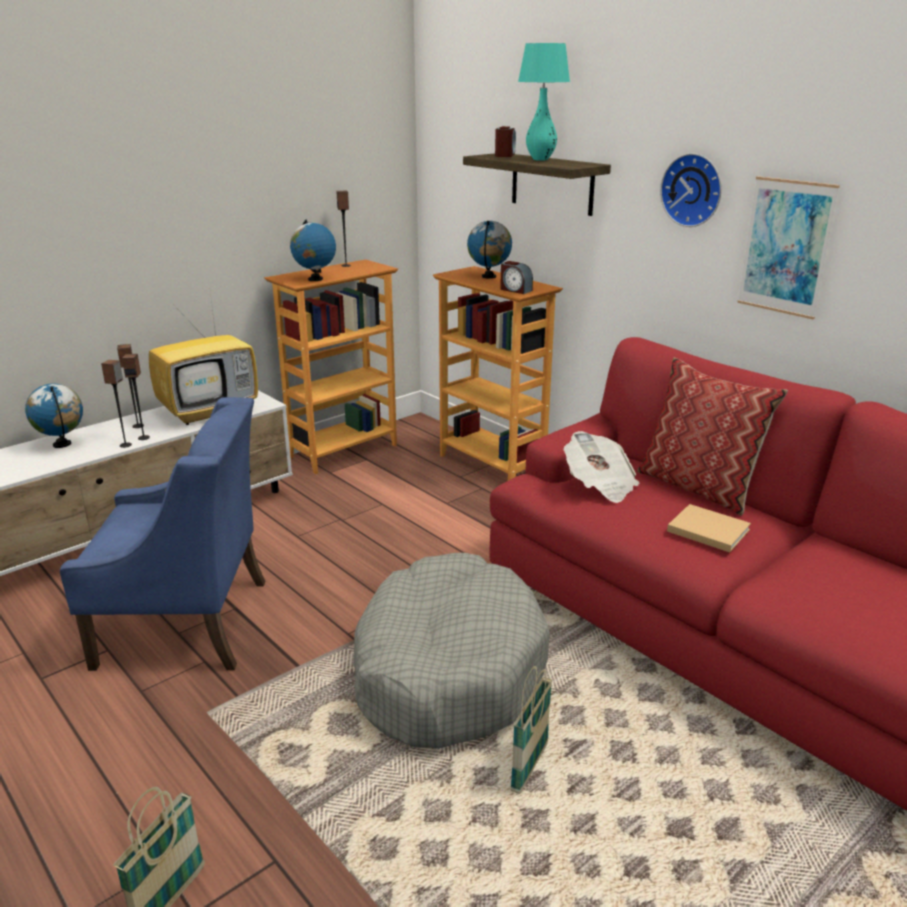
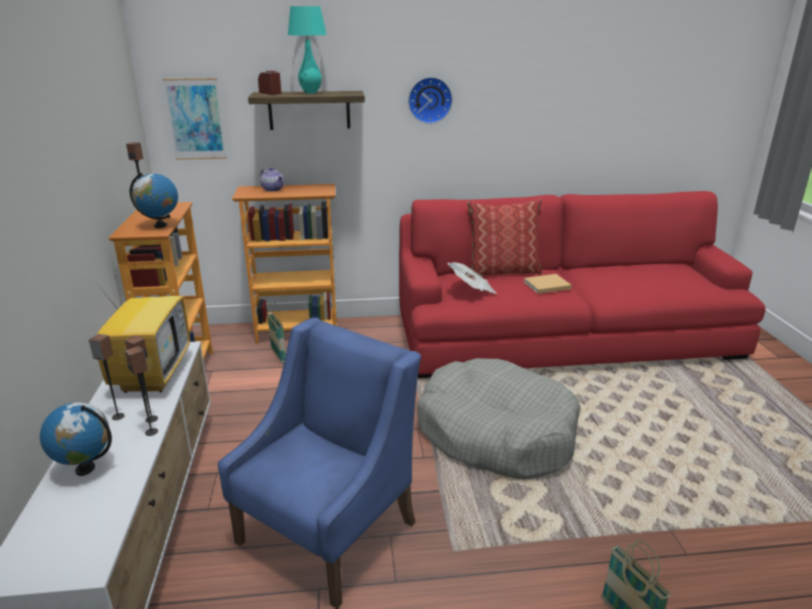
camera: 55 degrees left, 0 degrees up
globe [467,221,512,279] -> teapot [260,167,284,192]
alarm clock [500,261,533,294] -> none
basket [510,666,552,794] -> basket moved to [267,302,286,364]
picture [737,176,840,319] -> picture moved to [163,78,227,160]

